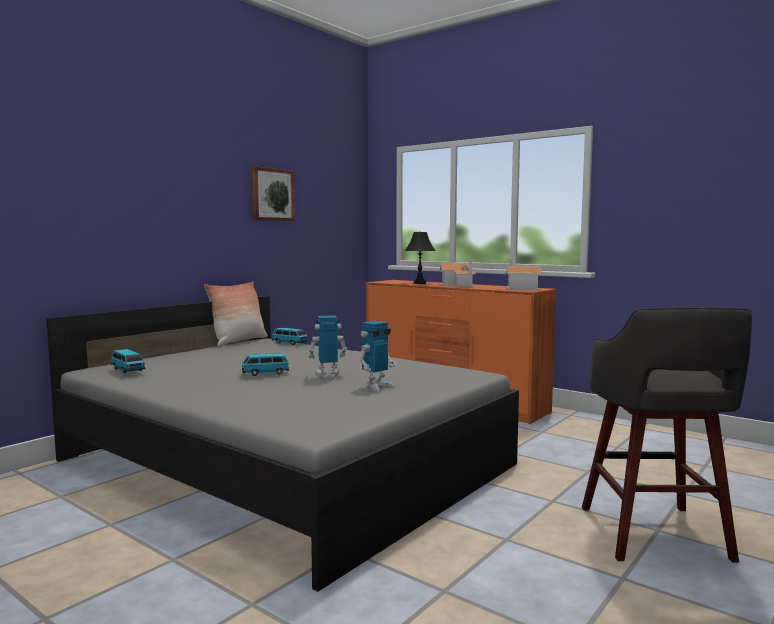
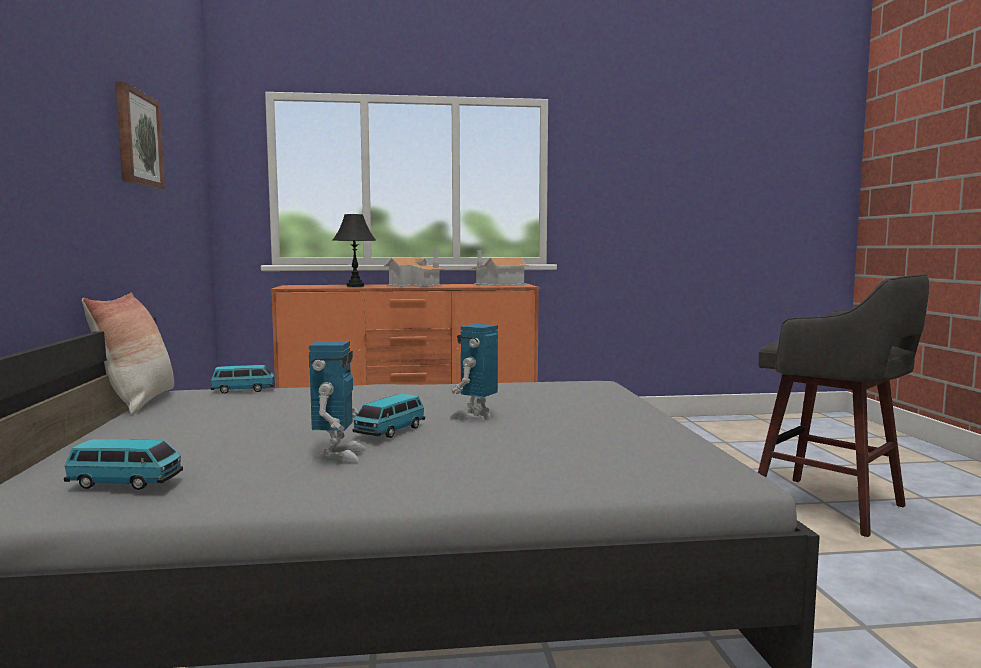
camera: 45 degrees left, 0 degrees up
toy robot [359,321,395,391] -> toy robot moved to [309,341,367,462]

